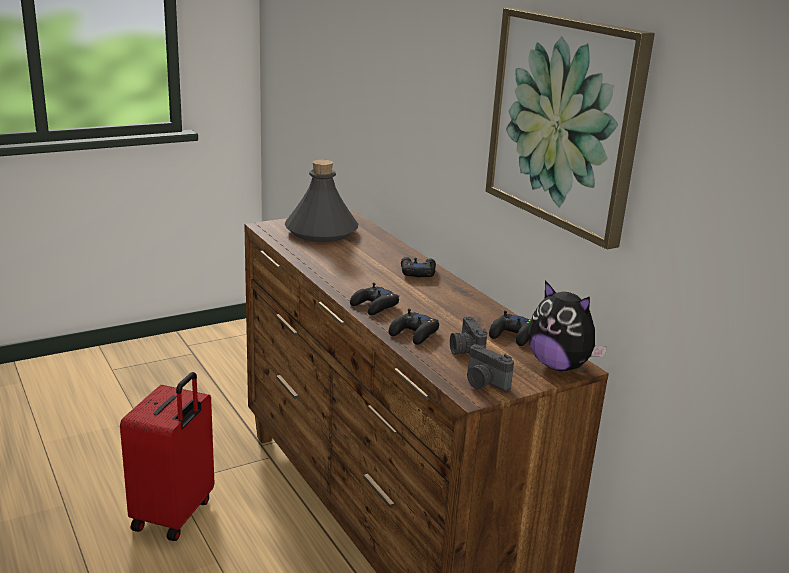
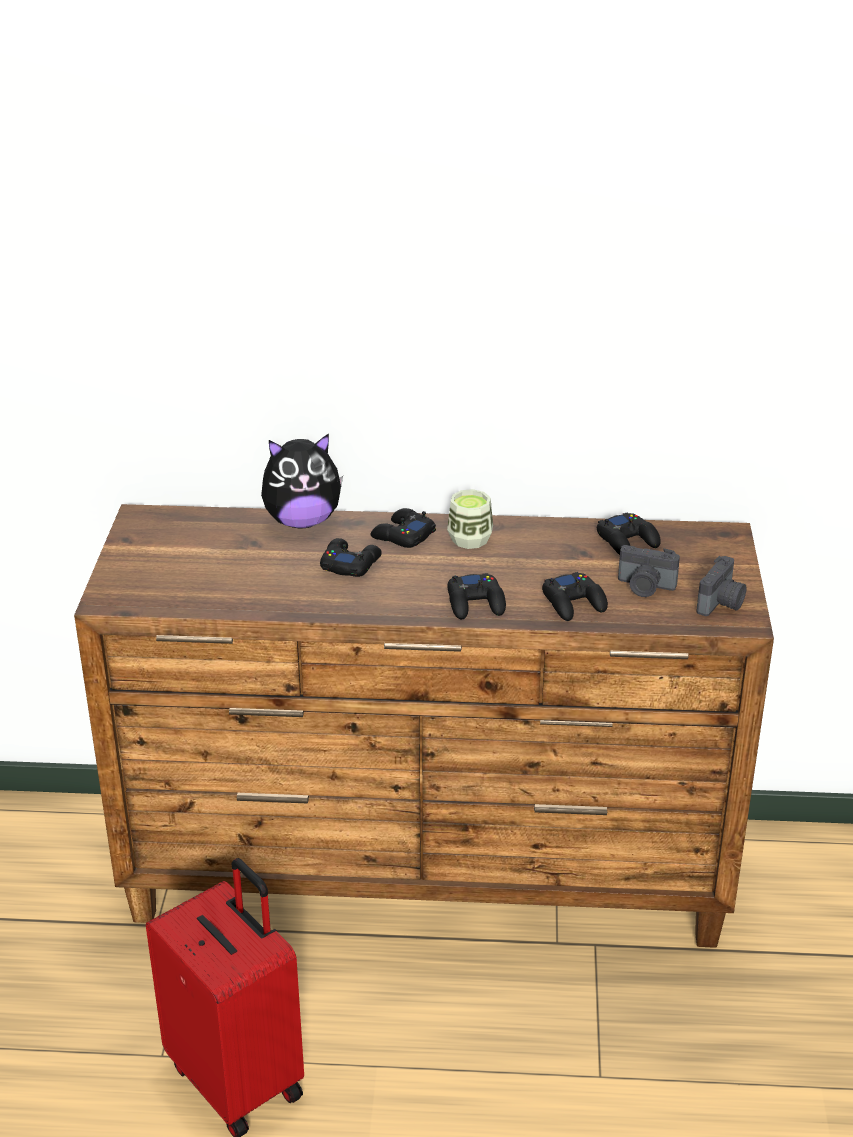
camera: 55 degrees left, 10 degrees up
grey bottle [284,160,358,242] -> none
camera [467,344,514,391] -> camera turned 45 degrees counterclockwise [696,556,747,616]
picture [485,8,655,249] -> none
plush toy [528,280,607,371] -> plush toy moved to [261,434,343,528]
none -> black game controller [320,538,382,577]
none -> cup [447,489,493,549]

